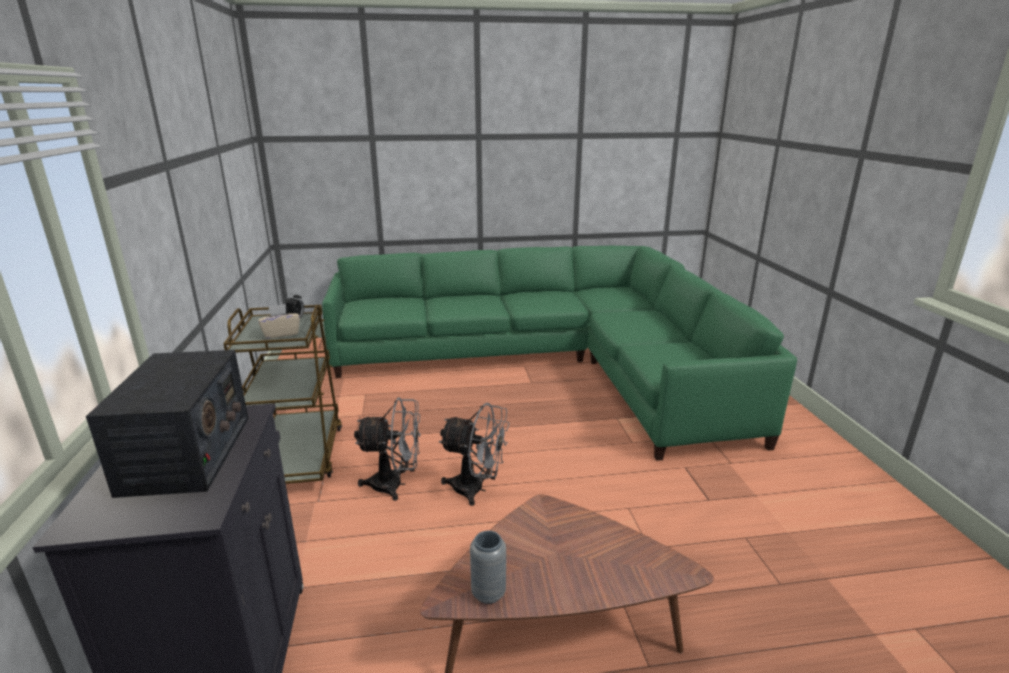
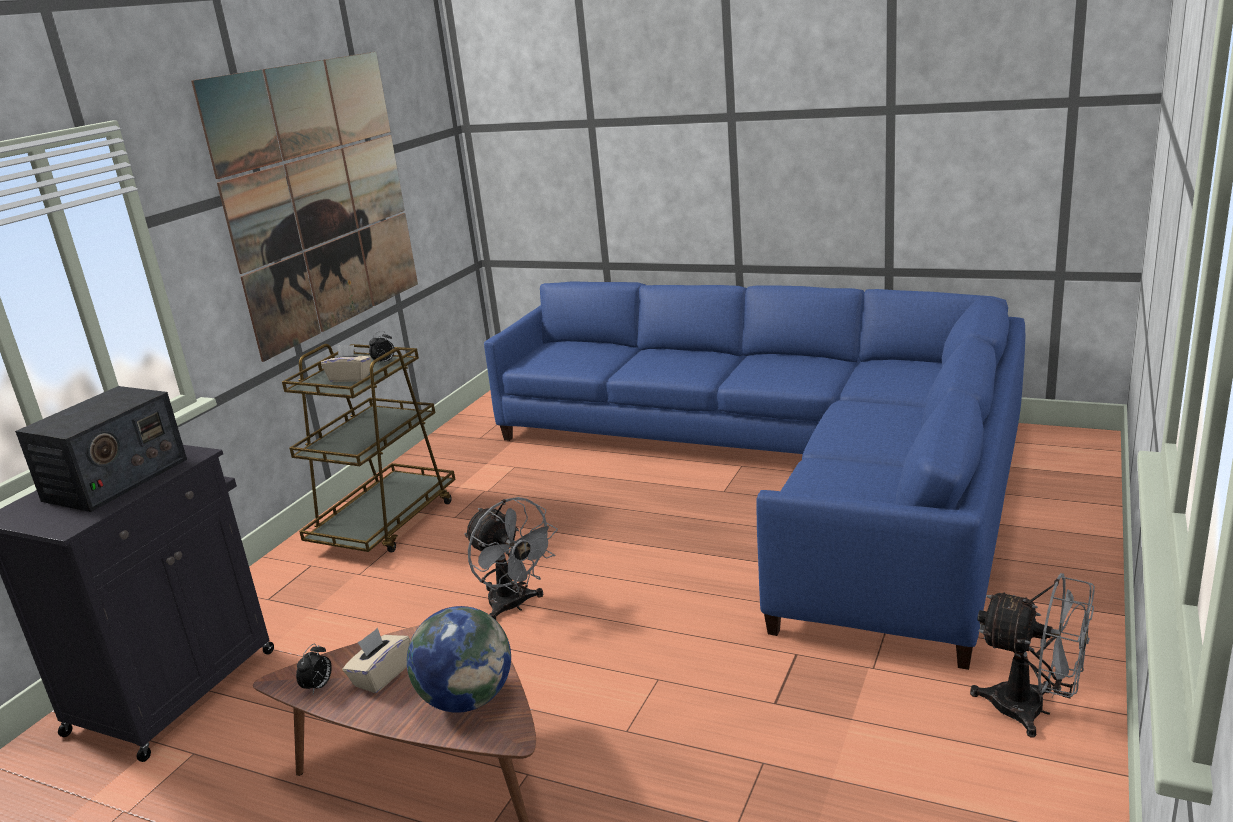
camera: 35 degrees right, 0 degrees up
green sofa [322,246,797,461] -> blue sofa [484,281,1025,670]
grey fan [354,398,421,501] -> grey fan moved to [970,573,1095,738]
grey vase [470,531,506,604] -> alarm clock [296,643,332,694]
none -> picture [191,52,418,362]
none -> beige tissue box [343,628,410,693]
none -> globe [407,606,511,712]

